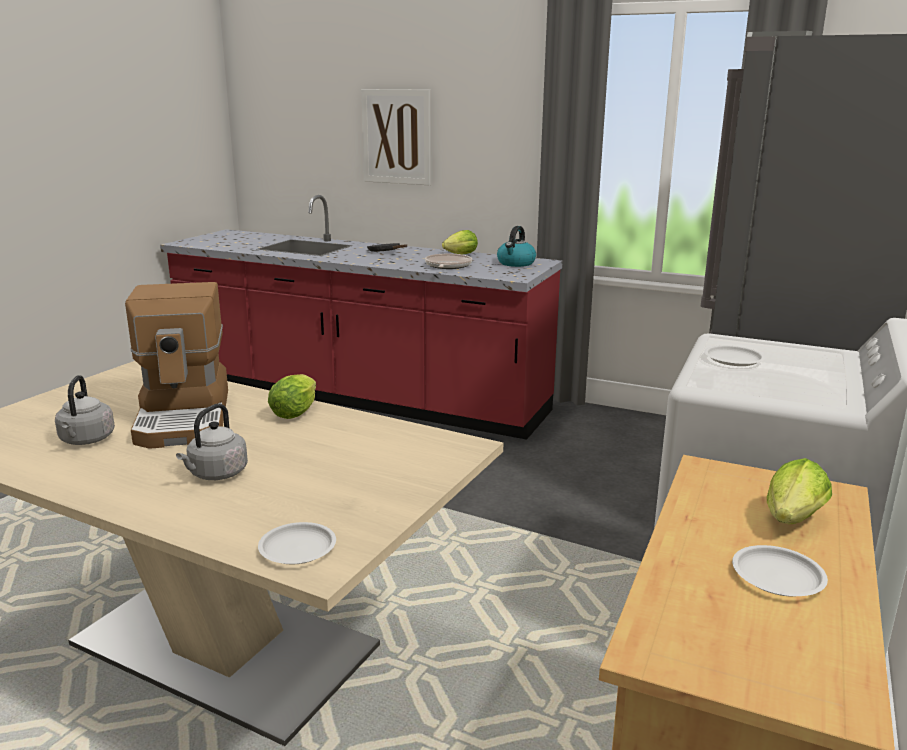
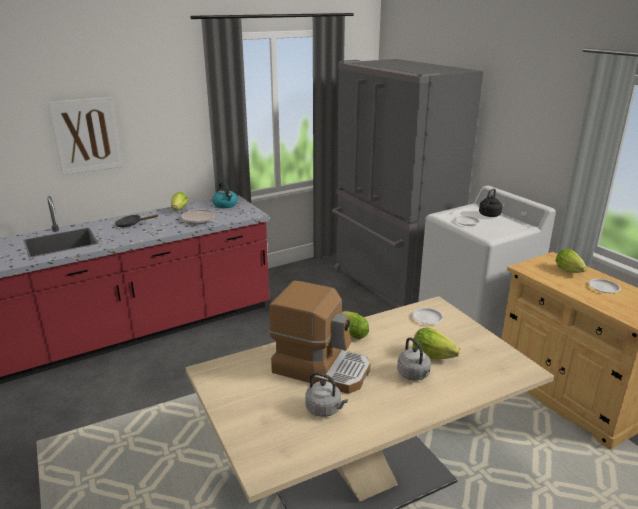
camera: 55 degrees left, 5 degrees up
white plate [258,522,336,564] -> white plate moved to [412,308,444,324]
none -> lettuce [413,327,461,359]
none -> black kettle [479,188,502,217]

